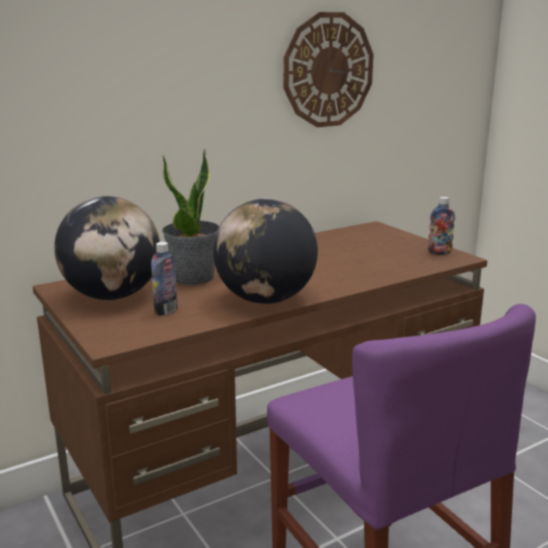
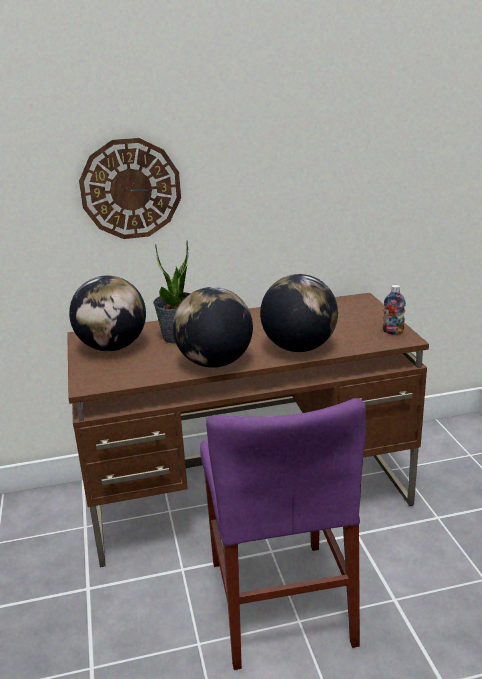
camera: 20 degrees right, 5 degrees up
bottle [151,242,177,316] -> none
wall clock [284,12,374,127] -> wall clock moved to [79,138,181,239]
none -> globe [260,274,338,352]

